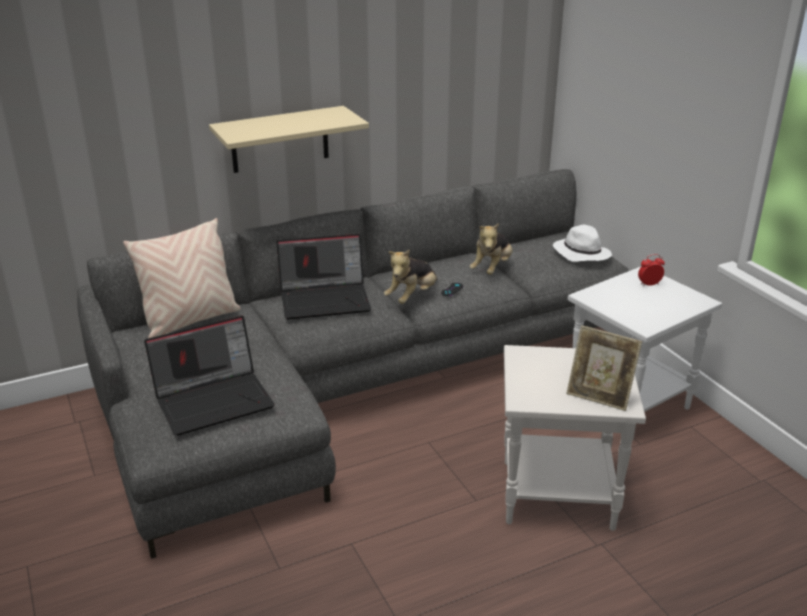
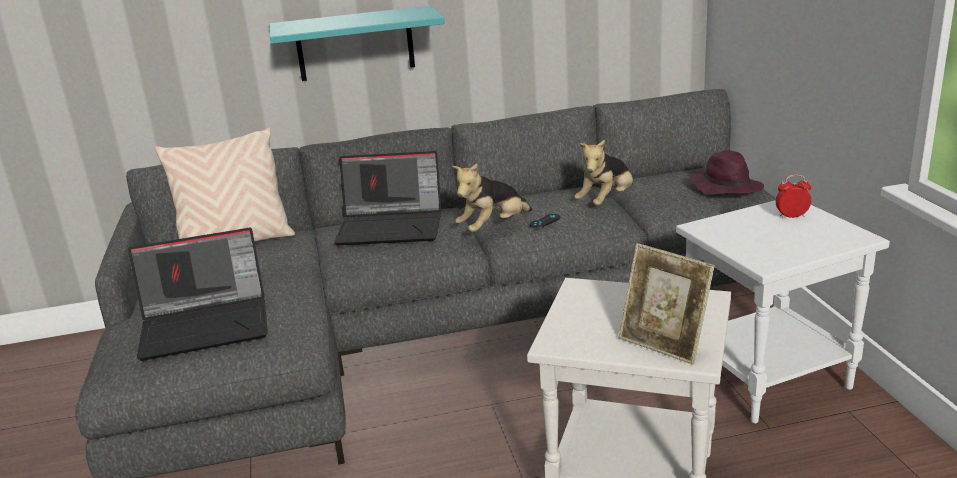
camera: 15 degrees right, 5 degrees down
beige shelf [209,106,369,173] -> turquoise shelf [269,5,445,81]
white hat [553,225,612,262] -> purple hat [689,150,764,195]

